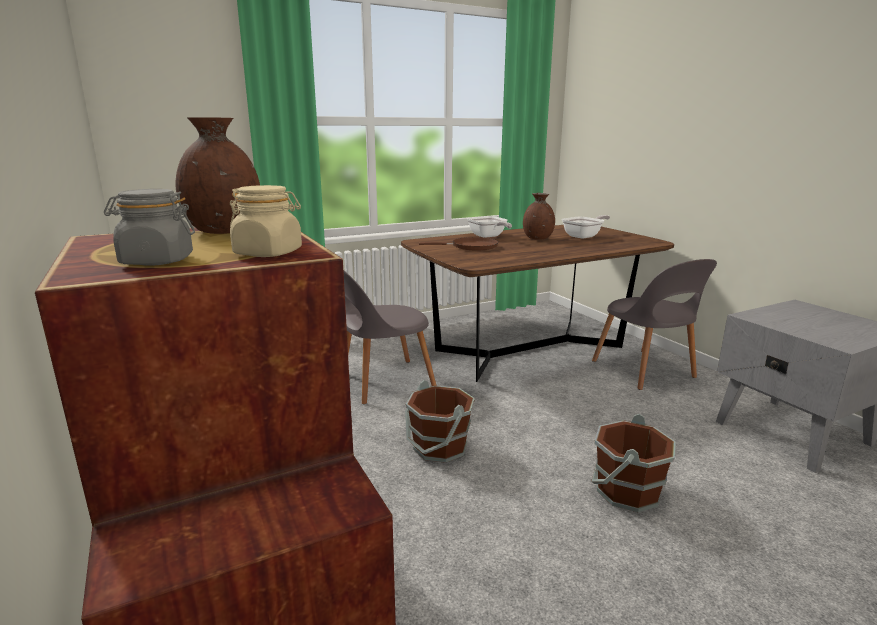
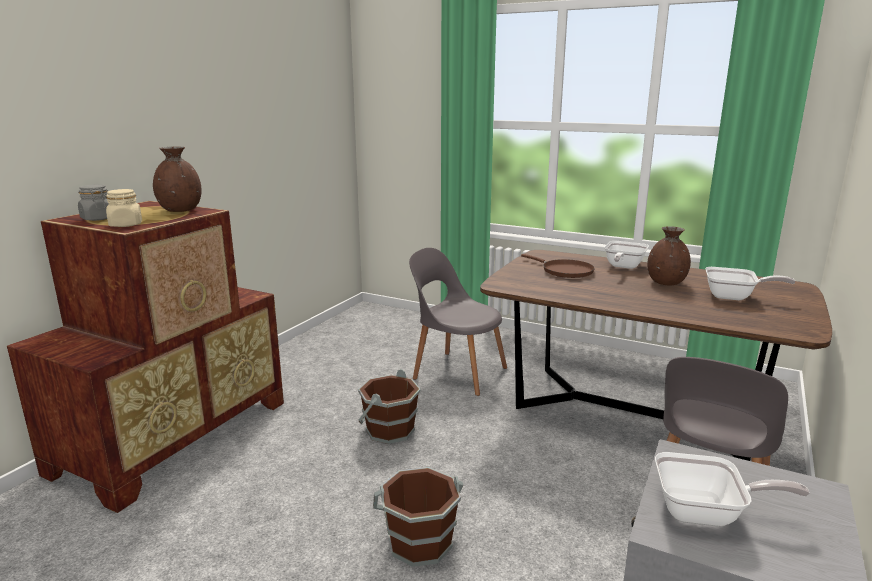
camera: 55 degrees right, 0 degrees up
none -> frying pan [655,452,810,526]

